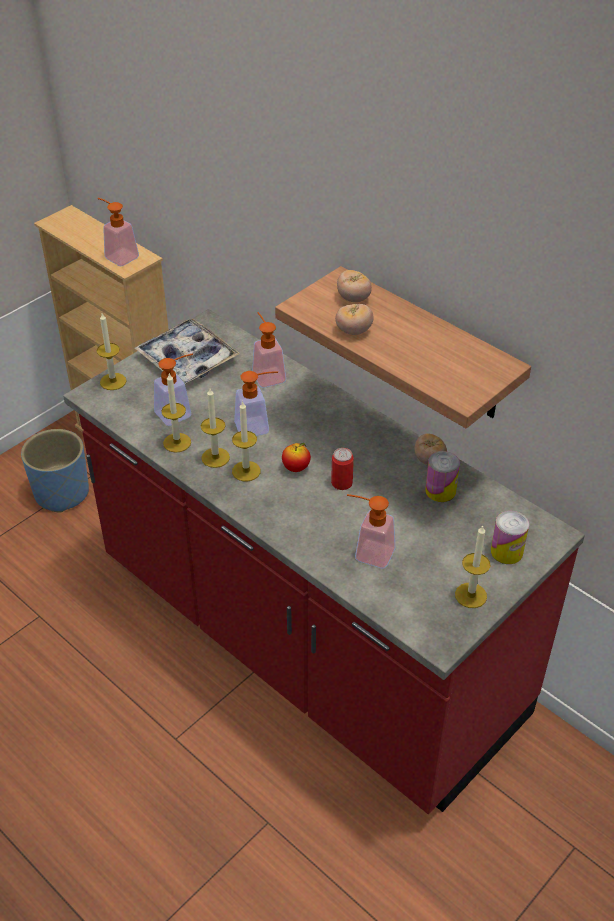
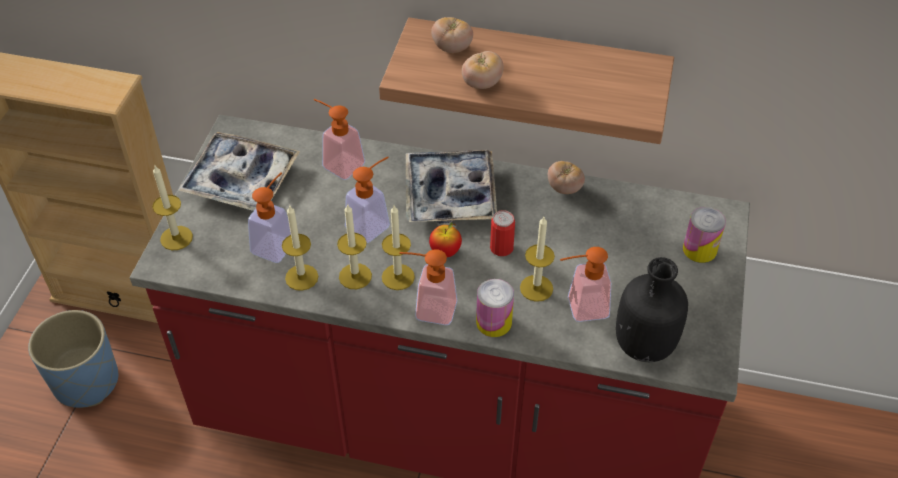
camera: 30 degrees left, 5 degrees up
soap dispenser [98,198,139,266] -> soap dispenser moved to [399,249,457,325]
can [425,451,460,502] -> can moved to [476,279,514,337]
candle [455,525,490,608] -> candle moved to [520,217,555,302]
none -> tray [406,150,497,224]
none -> black bottle [616,257,688,362]

